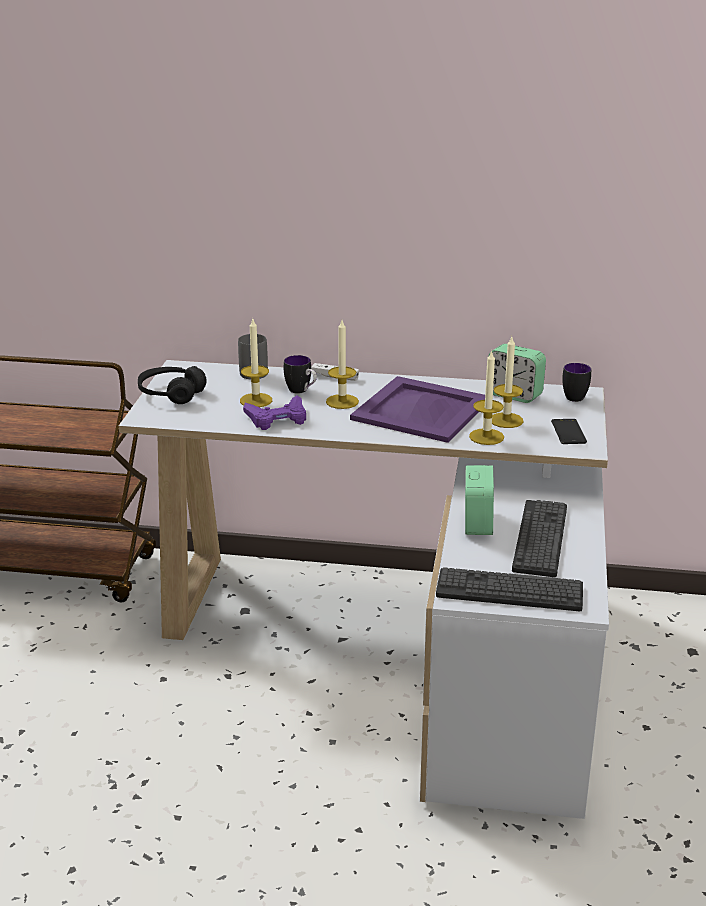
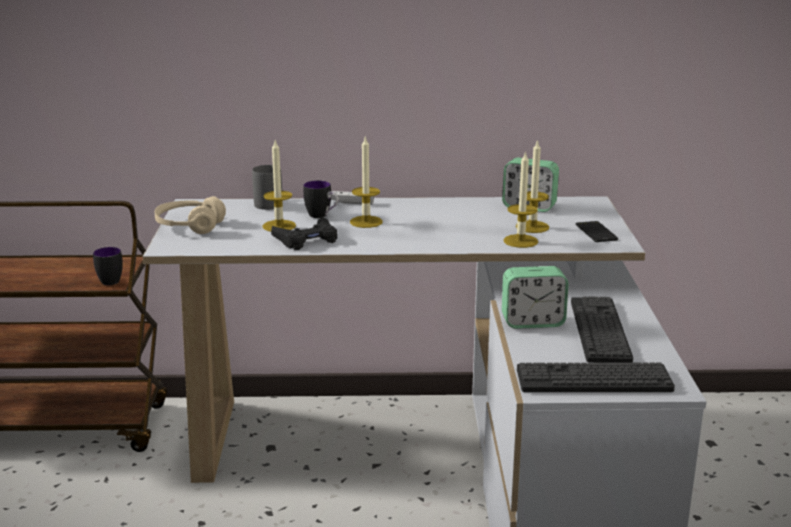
camera: 10 degrees left, 5 degrees down
black headphones [138,366,207,404] -> beige headphones [155,196,226,234]
purple game controller [243,395,306,430] -> black game controller [271,217,337,250]
purple tray [350,376,485,443] -> none
alarm clock [465,465,494,535] -> alarm clock turned 90 degrees clockwise [502,266,568,329]
mug [562,363,591,402] -> mug moved to [93,247,123,285]

